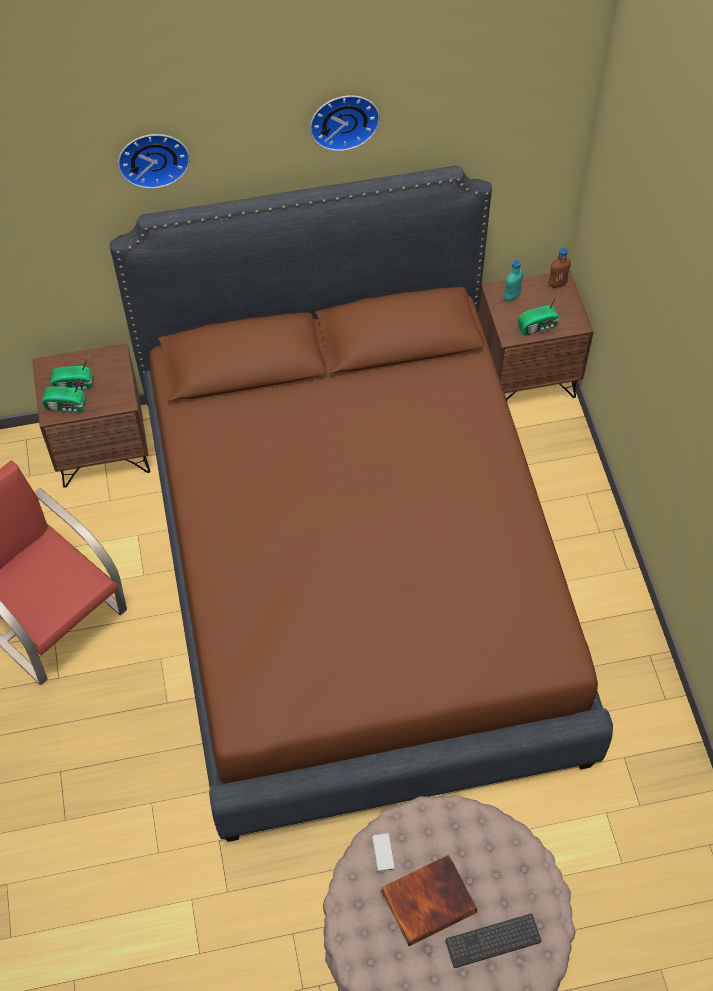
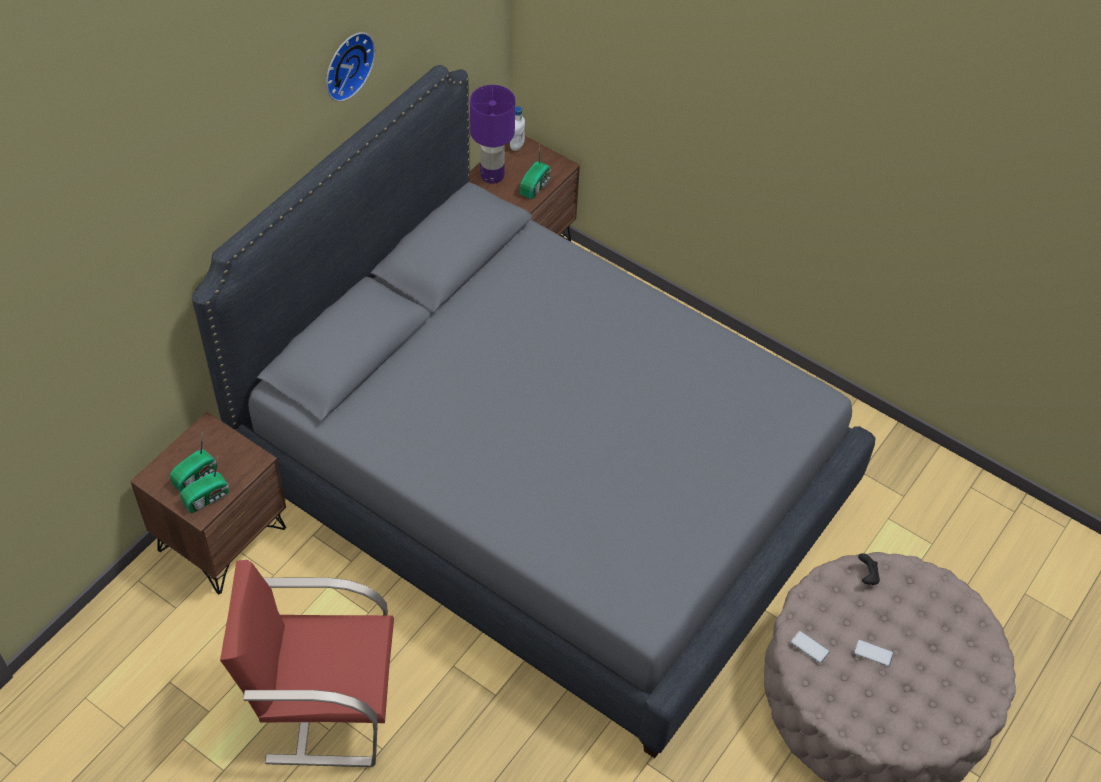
camera: 45 degrees left, 5 degrees down
brown bed [110,166,613,842] -> grey bed [192,65,876,758]
wall clock [118,134,190,189] -> none
book [381,855,477,946] -> phone [854,640,894,666]
keyboard [445,914,542,968] -> none
turquoise bottle [504,260,523,301] -> purple table lamp [470,85,515,184]
brown bottle [548,247,571,288] -> white bottle [510,106,525,151]
none -> black game controller [858,553,880,585]

